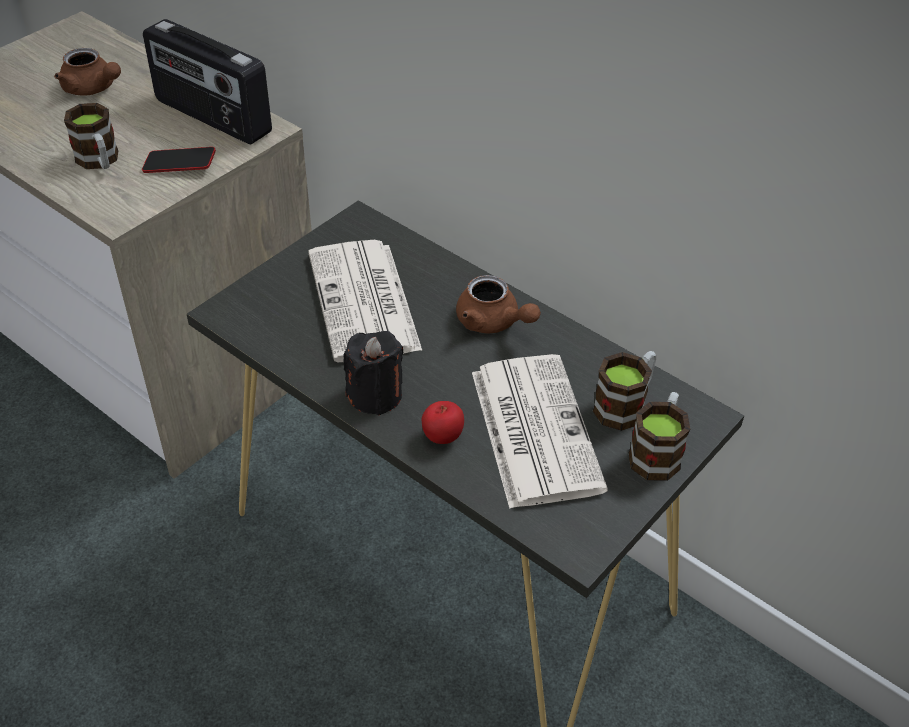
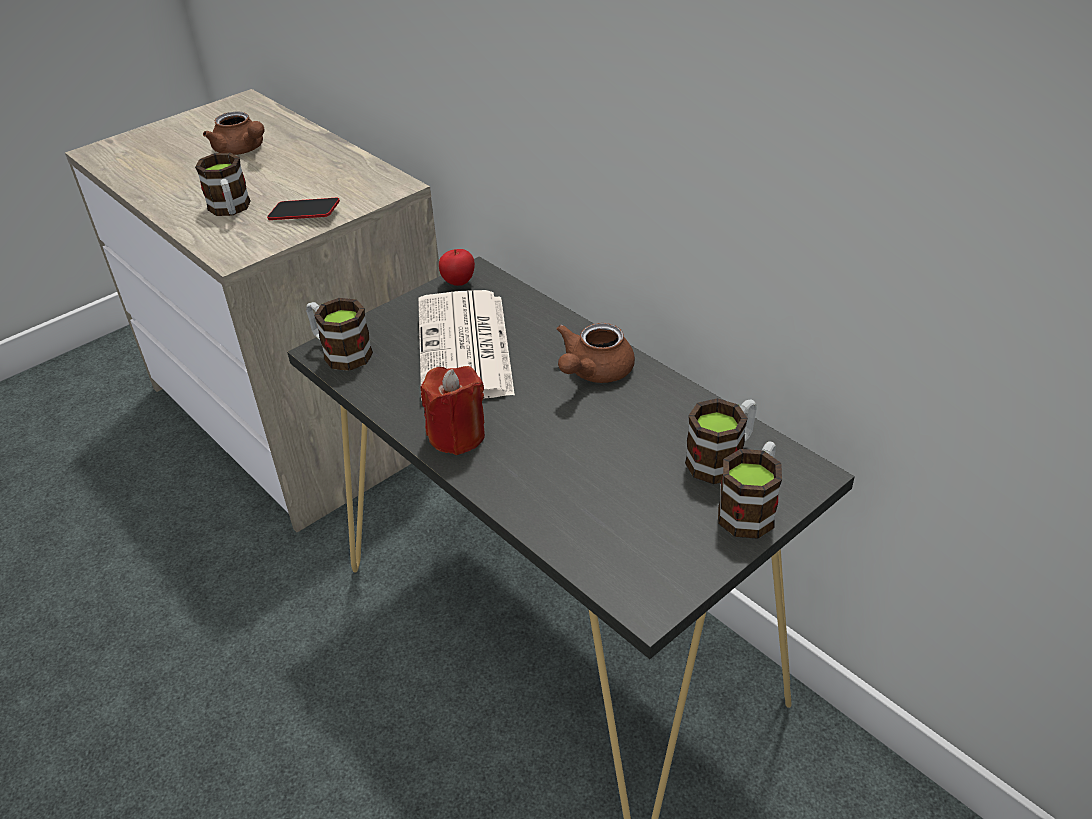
camera: 10 degrees right, 5 degrees down
radio [143,19,272,144] -> none
black candle [344,331,403,415] -> red candle [421,366,485,455]
apple [422,401,464,444] -> apple moved to [439,249,475,286]
brown teapot [456,275,541,334] -> brown teapot turned 75 degrees clockwise [557,323,635,383]
newspaper [472,354,608,509] -> none
none -> mug [306,298,373,371]

